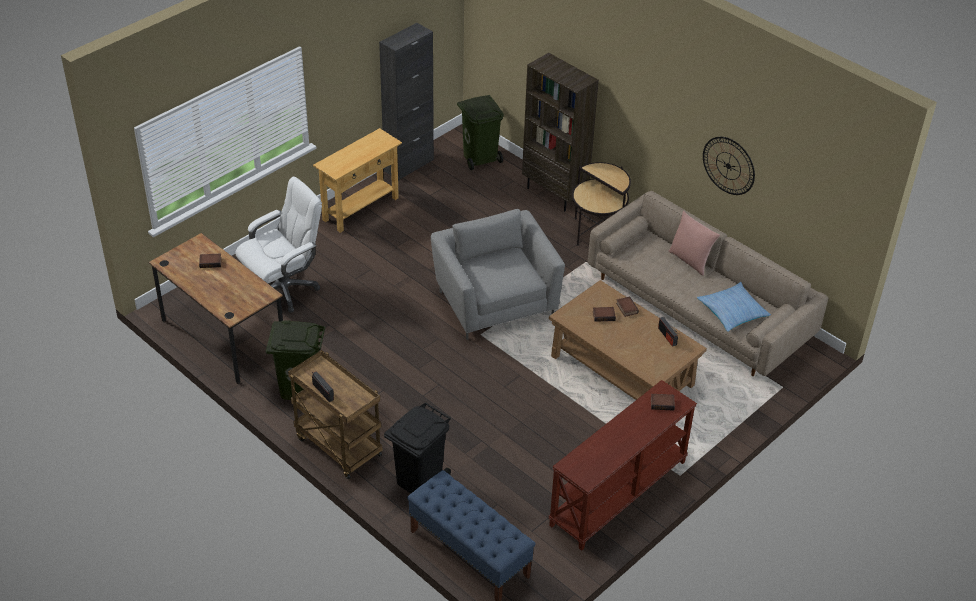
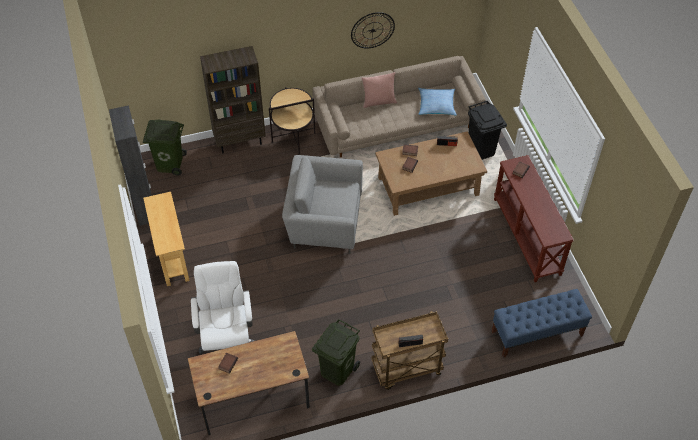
camera: 60 degrees left, 10 degrees up
black trash can [384,402,451,493] -> black trash can moved to [468,101,507,160]

